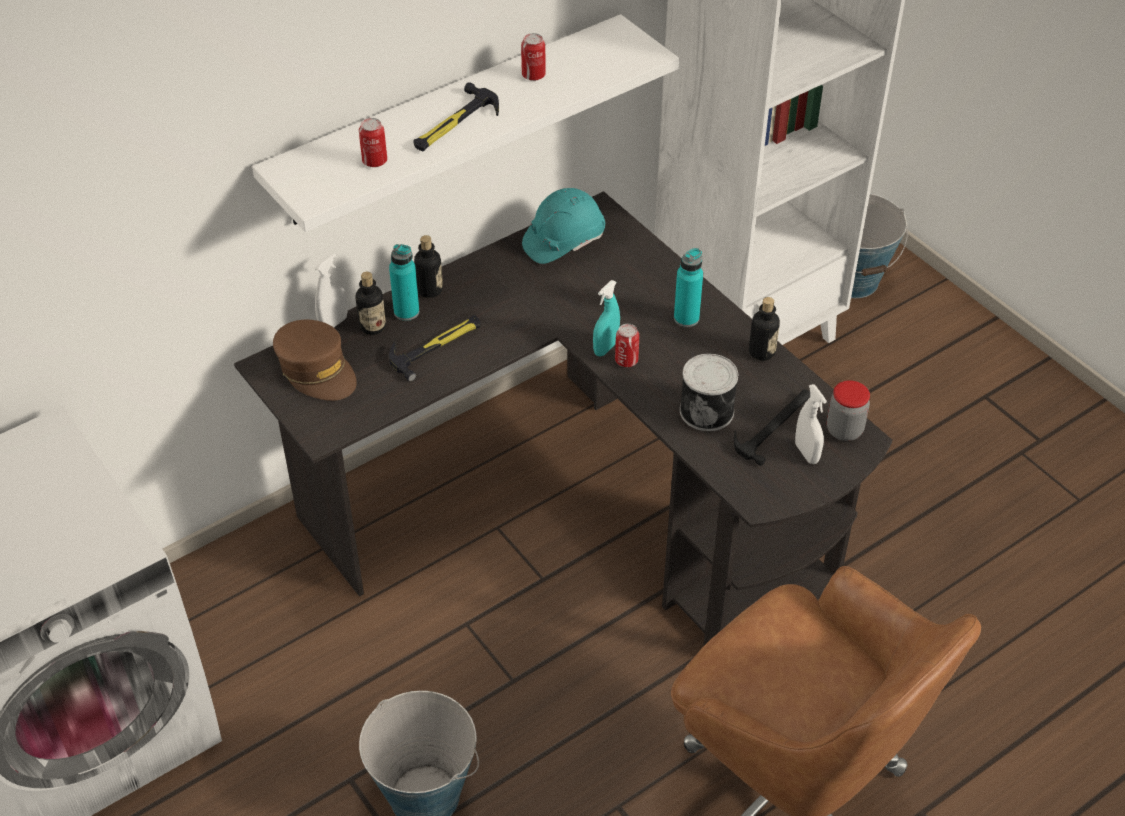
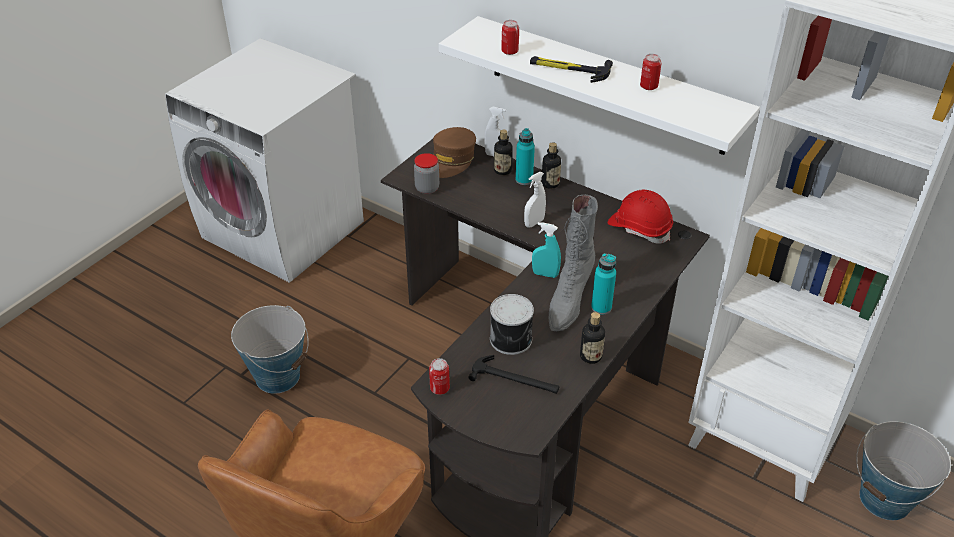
camera: 70 degrees right, 5 degrees down
hammer [389,315,481,381] -> none
turquoise hard hat [522,188,605,264] -> red hard hat [608,190,673,244]
can [615,324,639,367] -> can moved to [429,358,450,395]
white spray bottle [795,384,827,464] -> white spray bottle moved to [524,172,546,228]
jar [827,380,870,441] -> jar moved to [414,153,439,194]
none -> grey boot [549,195,598,331]

